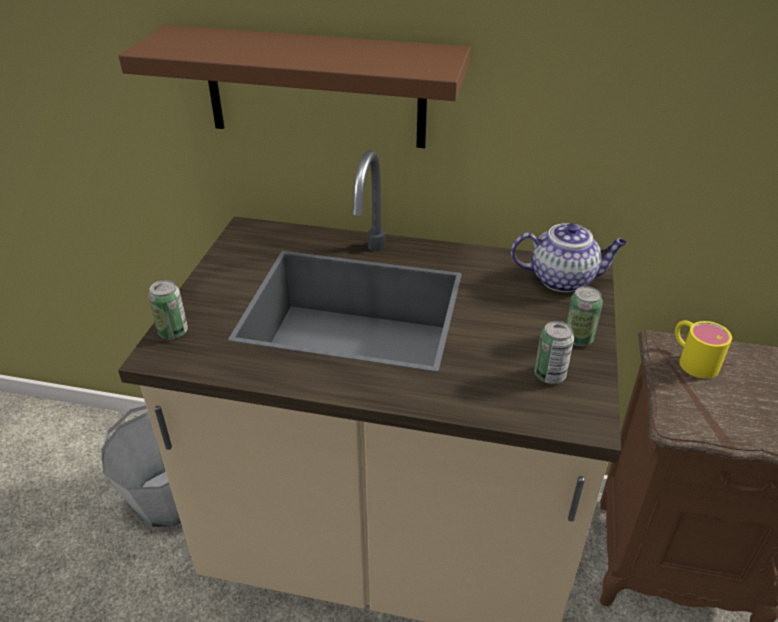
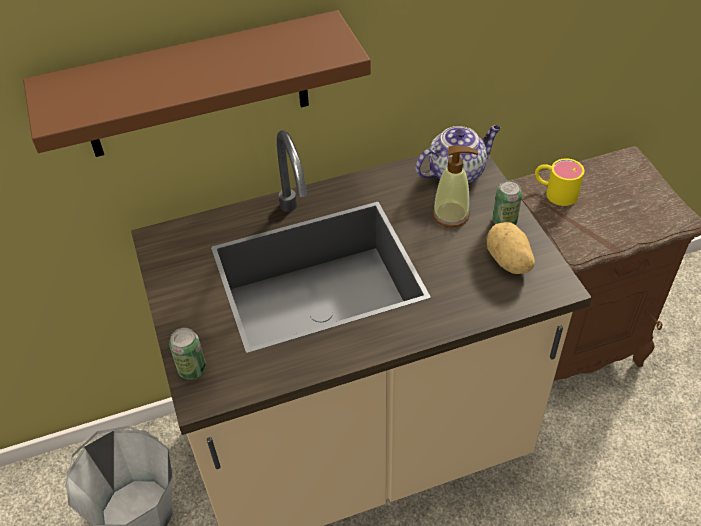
camera: 30 degrees left, 10 degrees up
can [534,321,574,384] -> potato [486,222,535,274]
none -> soap dispenser [432,145,478,227]

